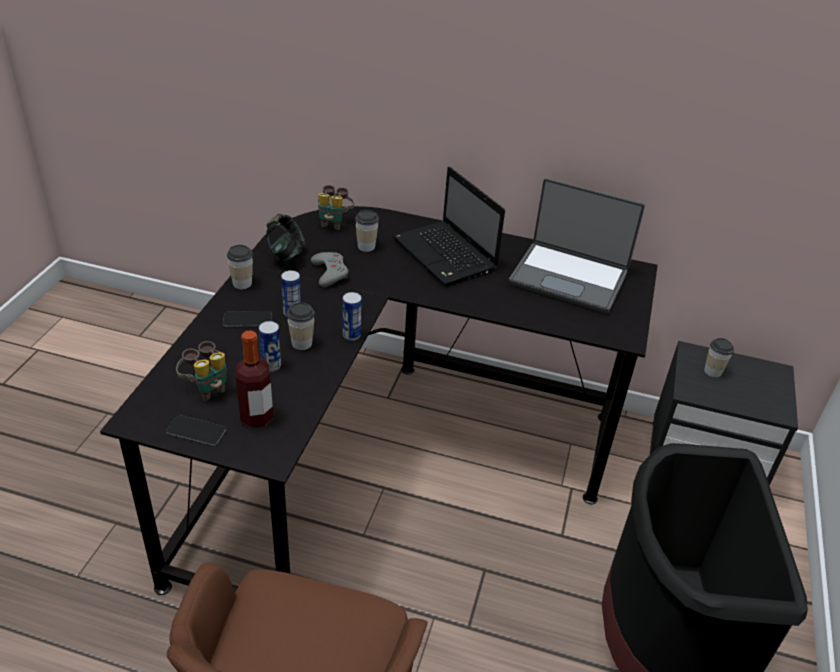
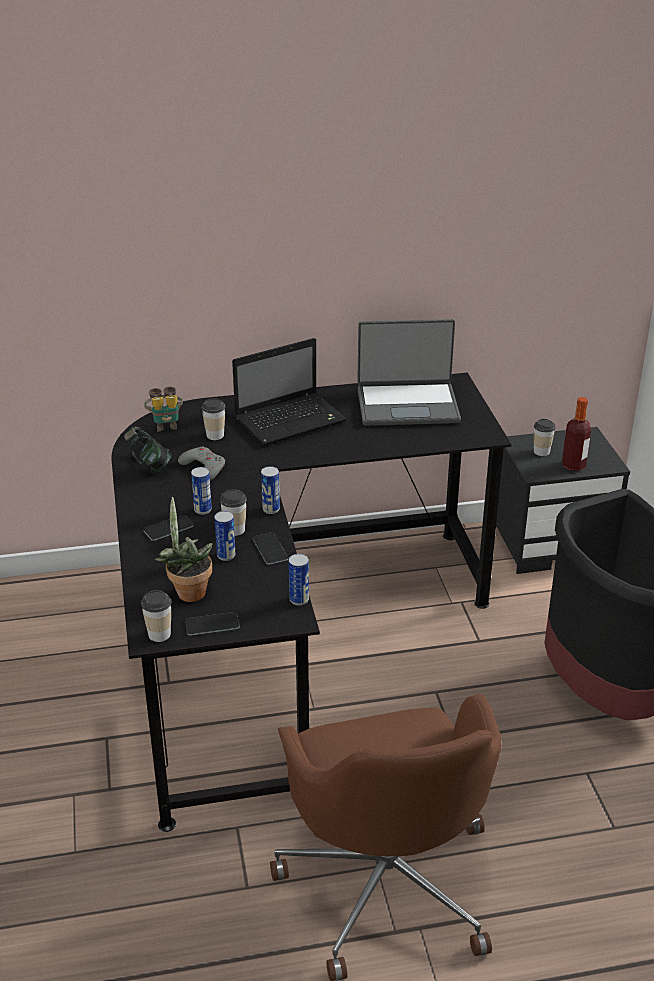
camera: 25 degrees left, 5 degrees down
binoculars [176,341,227,401] -> potted plant [155,497,212,602]
cup [227,245,253,289] -> cup moved to [141,590,172,642]
bottle [235,330,273,428] -> bottle moved to [562,397,591,471]
laptop [393,167,505,286] -> laptop turned 60 degrees counterclockwise [232,338,347,446]
none -> phone [253,533,288,565]
none -> can [289,554,309,606]

